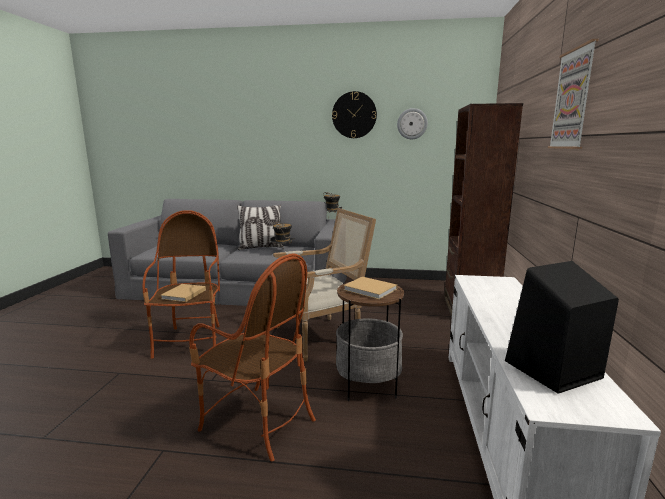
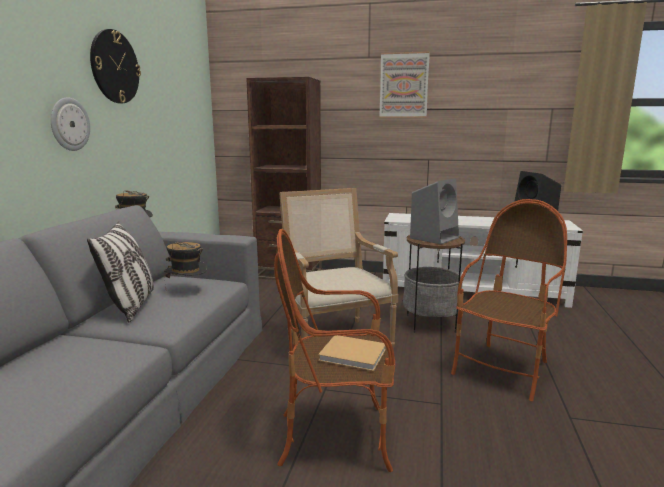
camera: 85 degrees left, 0 degrees up
beige book [343,277,397,299] -> grey speaker [410,178,459,244]
wall clock [397,108,428,139] -> wall clock moved to [51,97,90,151]

